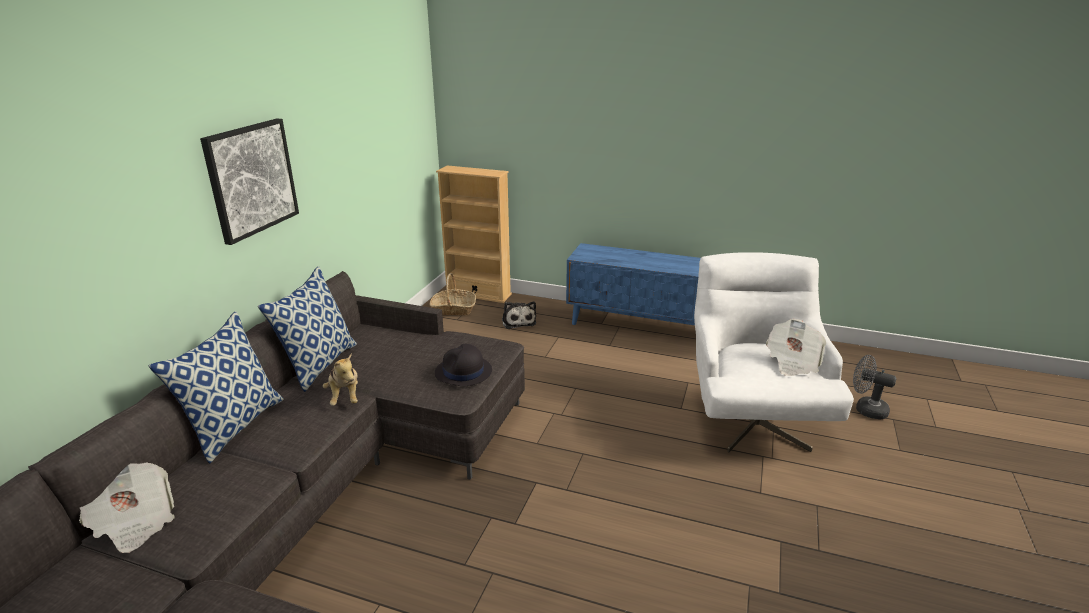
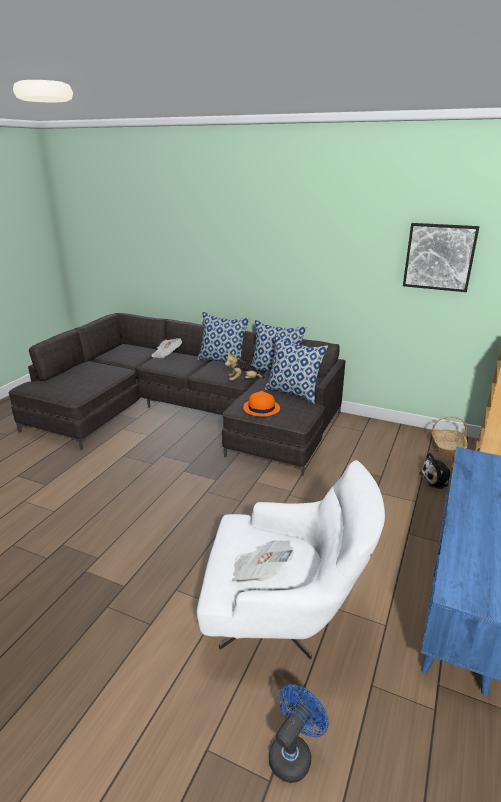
camera: 95 degrees right, 0 degrees up
picture [200,119,299,245] -> picture moved to [403,223,480,292]
black hat [435,344,492,386] -> orange hat [243,391,280,416]
grey fan [853,355,897,420] -> blue fan [269,684,329,783]
none -> pillow [264,335,328,404]

